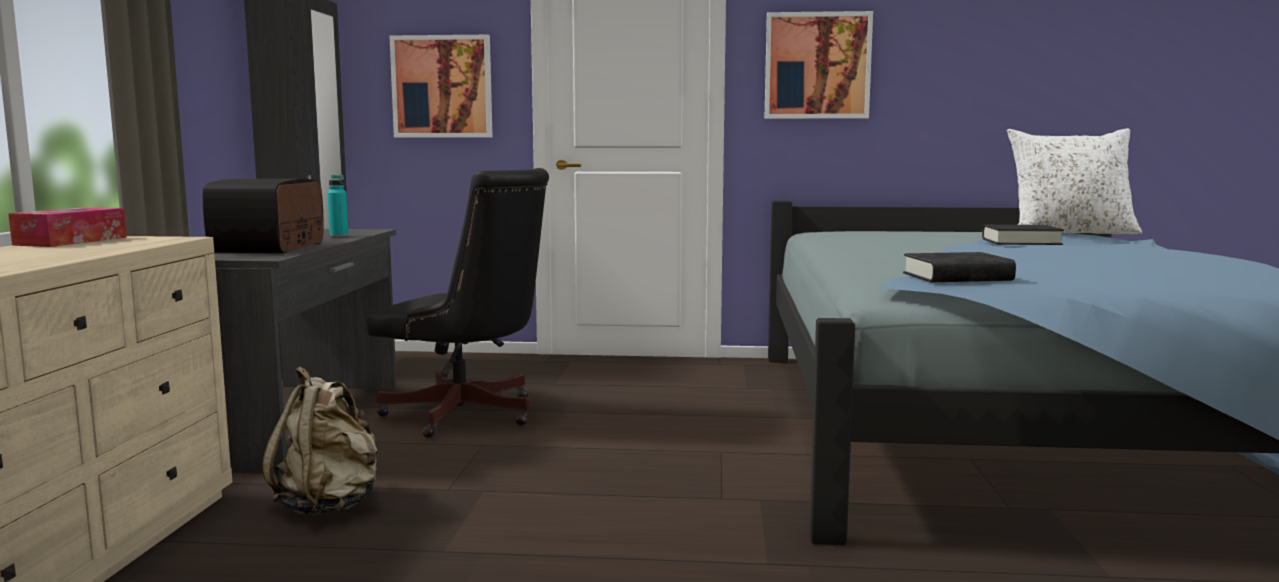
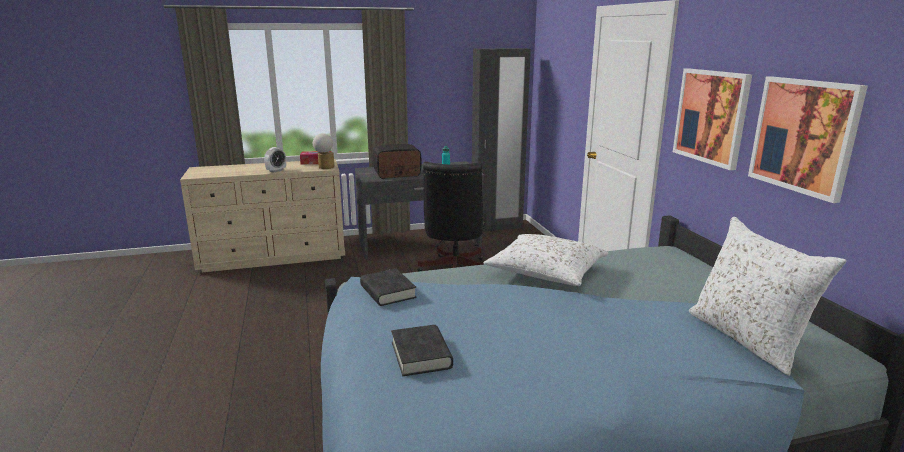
camera: 70 degrees right, 10 degrees up
beige backpack [262,367,378,515] -> none
picture [390,35,492,137] -> picture moved to [748,76,868,203]
black book [982,225,1064,245] -> black book moved to [391,325,453,376]
none -> alarm clock [264,147,286,173]
none -> table lamp [313,133,335,169]
none -> white pillow [484,234,608,286]

